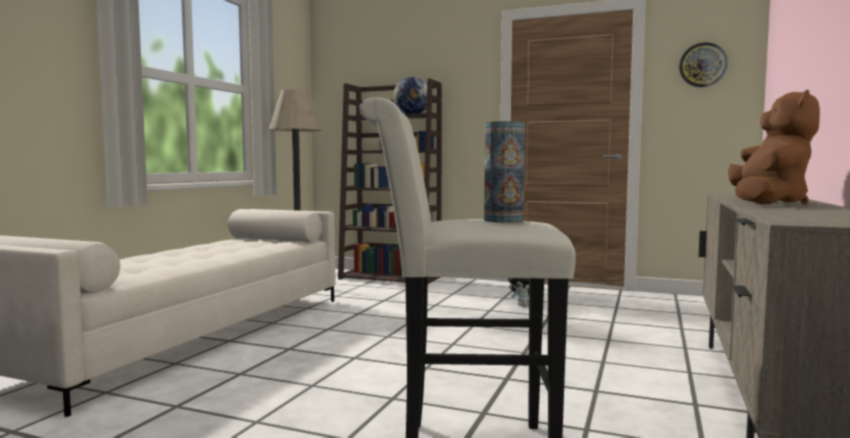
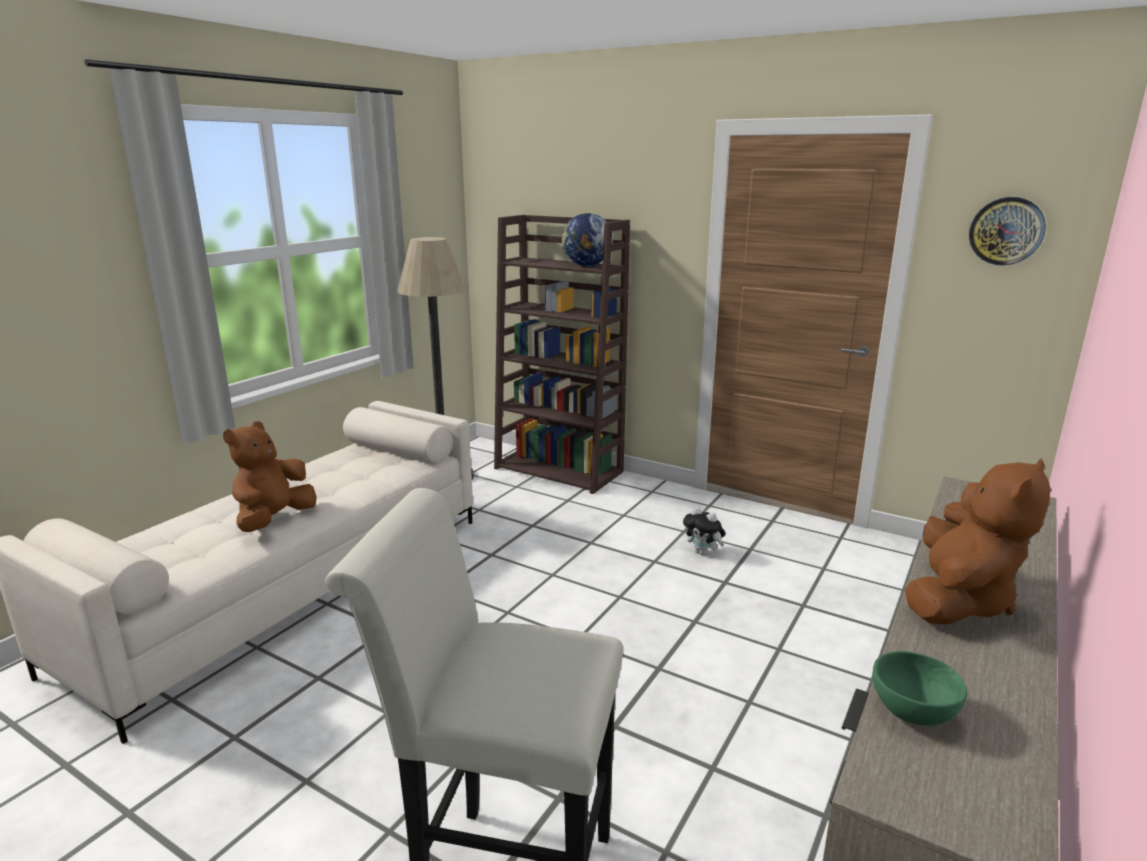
camera: 10 degrees right, 15 degrees up
vase [484,121,525,223] -> none
none -> brown plush toy [223,421,317,532]
none -> green bowl [872,651,967,726]

